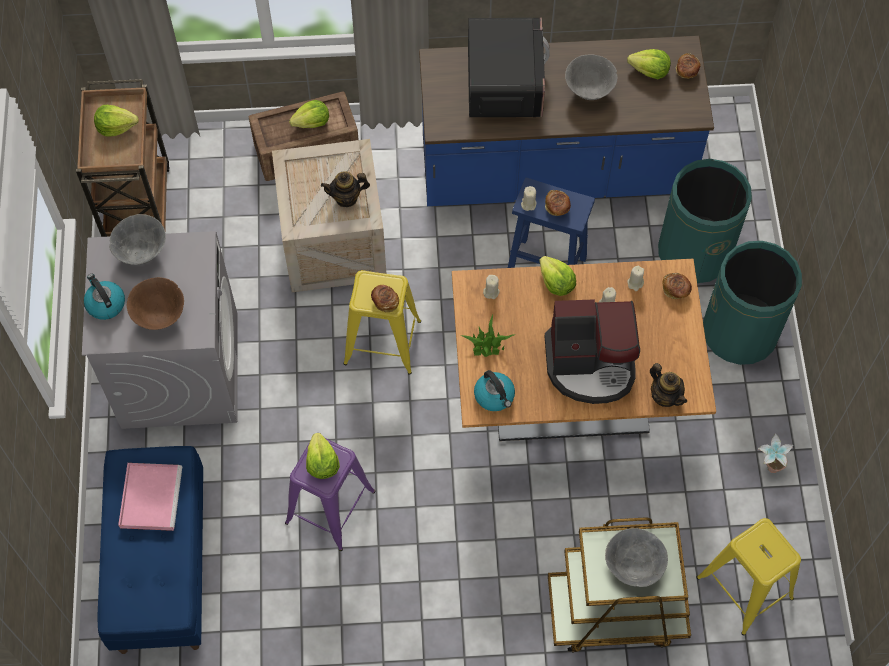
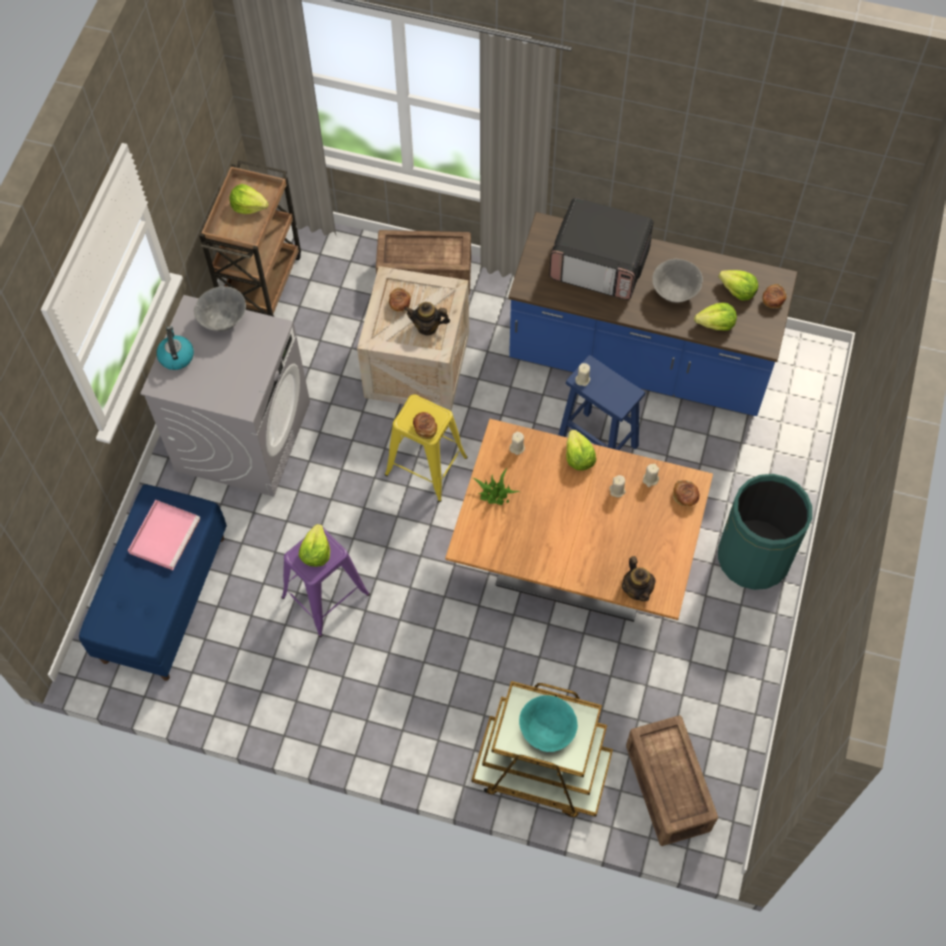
camera: 20 degrees right, 0 degrees up
brown bowl [127,277,184,330] -> none
lettuce [289,100,329,128] -> lettuce moved to [694,303,737,331]
microwave [468,18,550,117] -> microwave turned 90 degrees clockwise [549,198,654,300]
kettle [474,370,515,411] -> none
bread [545,190,571,216] -> bread moved to [389,288,411,312]
coffee machine [545,299,640,404] -> none
grey bowl [605,528,668,587] -> turquoise bowl [519,695,578,752]
green trash can [658,159,752,283] -> none
yellow stool [697,518,801,636] -> crate [626,715,718,846]
potted plant [758,433,793,473] -> none

